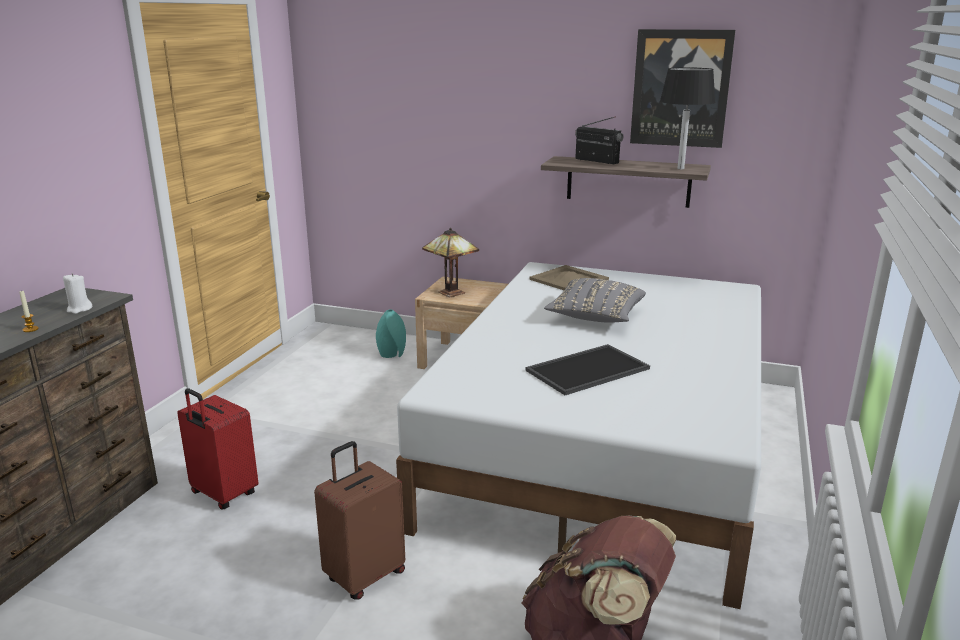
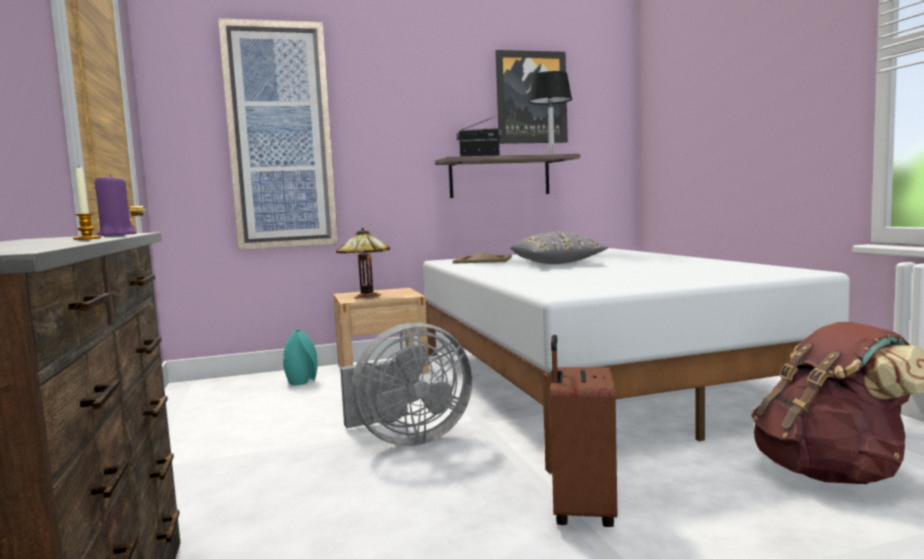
camera: 35 degrees left, 15 degrees down
white candle [63,273,92,314] -> purple candle [95,174,137,236]
red suitcase [177,388,258,510] -> none
tray [526,344,650,395] -> none
none -> picture [218,18,338,250]
none -> grey fan [340,323,473,446]

